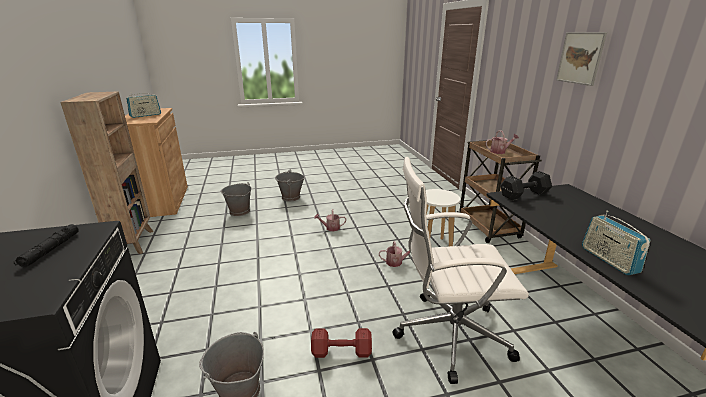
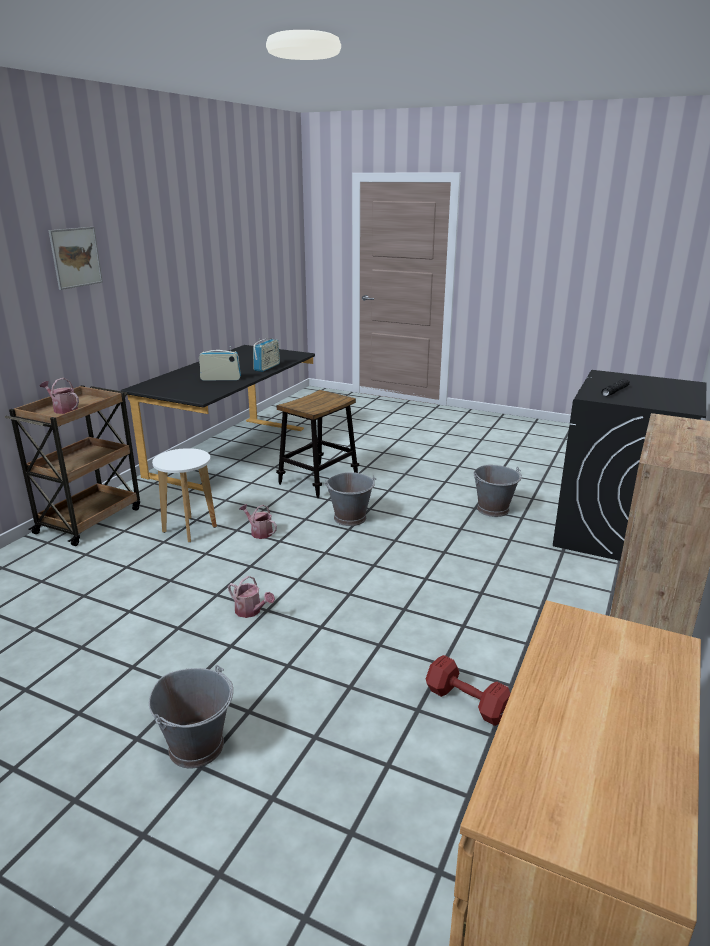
camera: 140 degrees left, 0 degrees up
radio [126,92,161,118] -> radio moved to [199,346,241,381]
grey bucket [220,182,252,216] -> grey bucket moved to [324,472,376,526]
red dumbbell [311,328,372,358] -> red dumbbell moved to [426,655,511,726]
white office chair [392,157,529,384] -> stool [276,390,359,498]
black dumbbell [501,171,552,200] -> none

